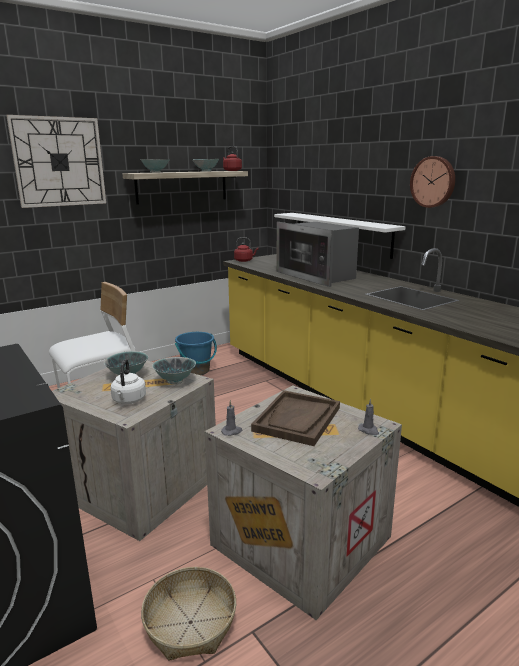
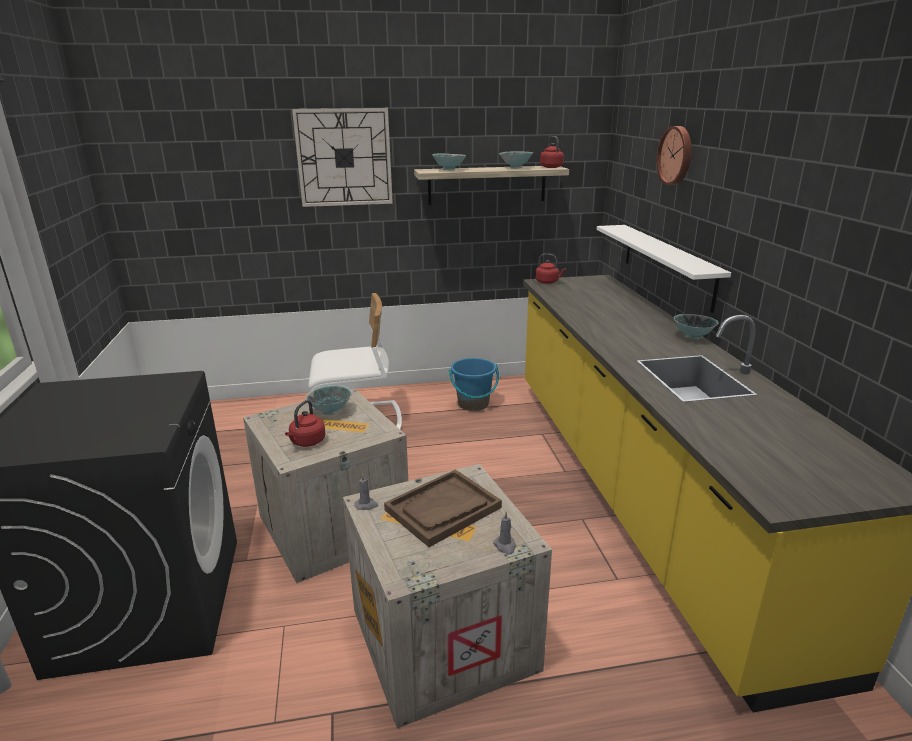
camera: 25 degrees right, 5 degrees up
white kettle [110,359,146,404] -> red kettle [285,400,326,447]
basket [141,567,236,661] -> none
bowl [152,357,196,384] -> bowl moved to [674,314,719,340]
microwave [277,222,359,287] -> none
wall clock [410,156,455,208] -> wall clock moved to [657,126,692,185]

